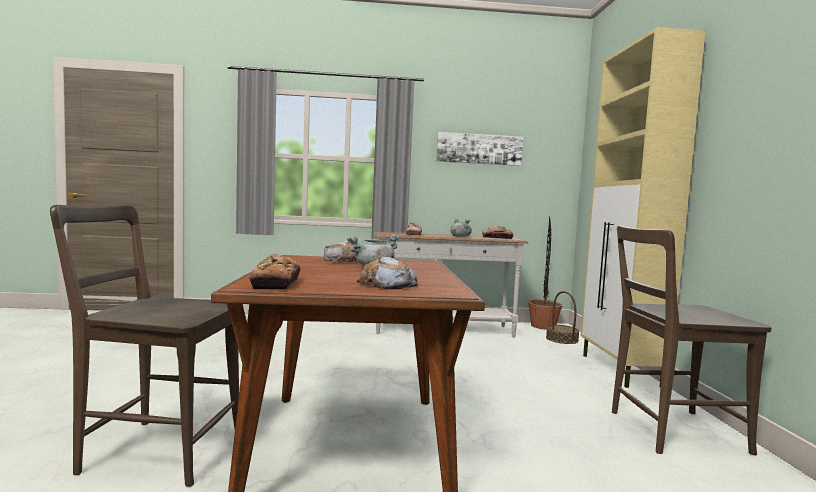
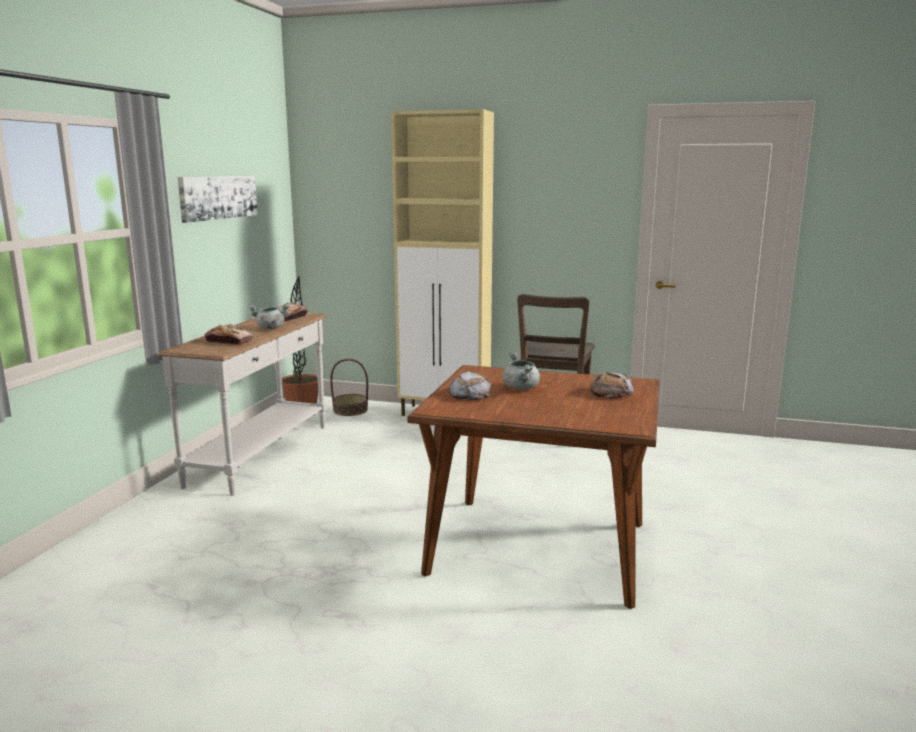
camera: 70 degrees left, 10 degrees up
brown chair [50,205,239,487] -> none
bread [249,254,301,290] -> none

